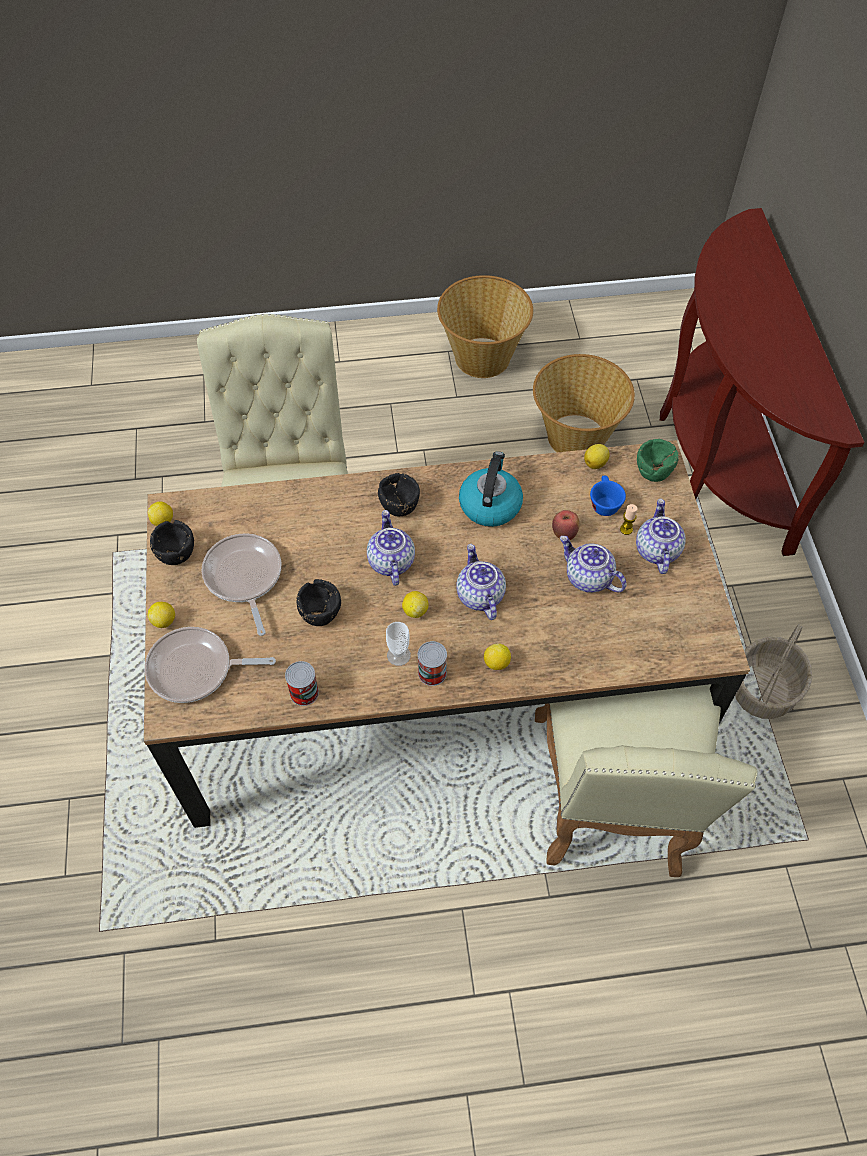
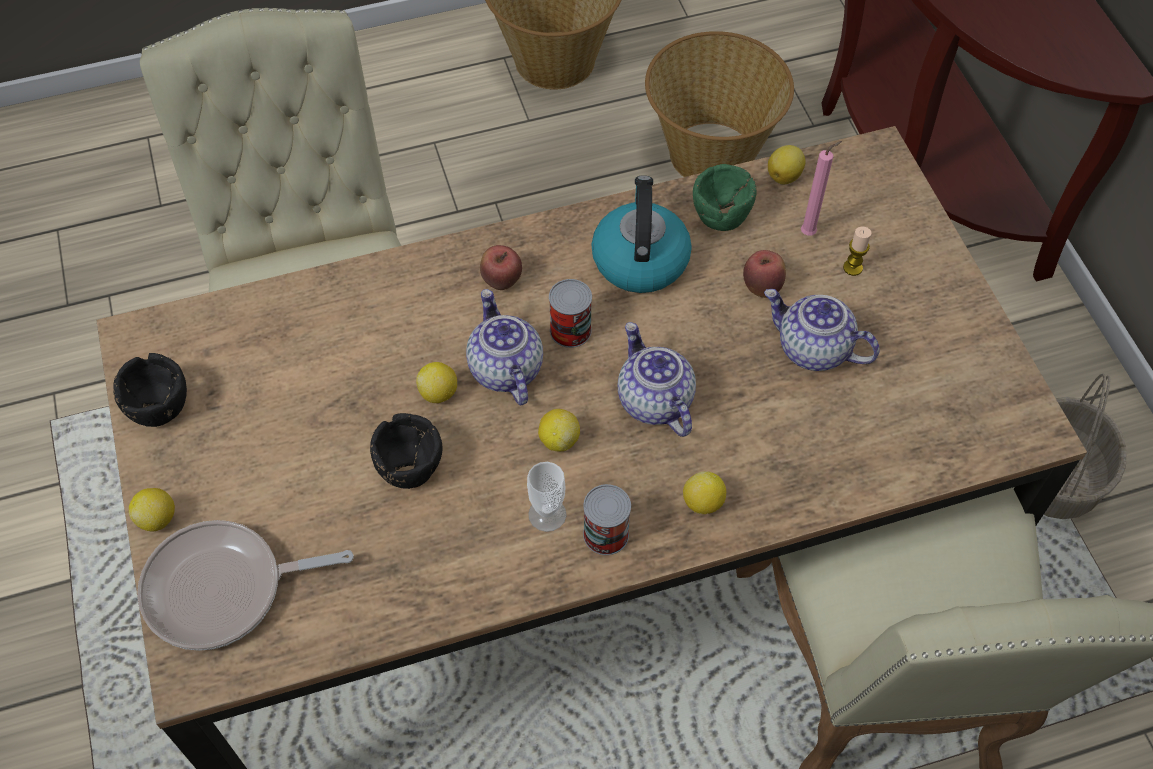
camera: 10 degrees left, 0 degrees up
lemon [148,502,173,526] -> lemon moved to [416,362,457,403]
frying pan [201,533,282,636] -> none
can [285,661,319,706] -> can moved to [549,279,592,348]
black bowl [378,473,420,516] -> apple [480,245,522,290]
blue cup [590,476,626,516] -> pink candle [801,141,842,236]
teapot [636,499,686,574] -> none
green bowl [637,439,679,482] -> green bowl moved to [693,164,756,231]

